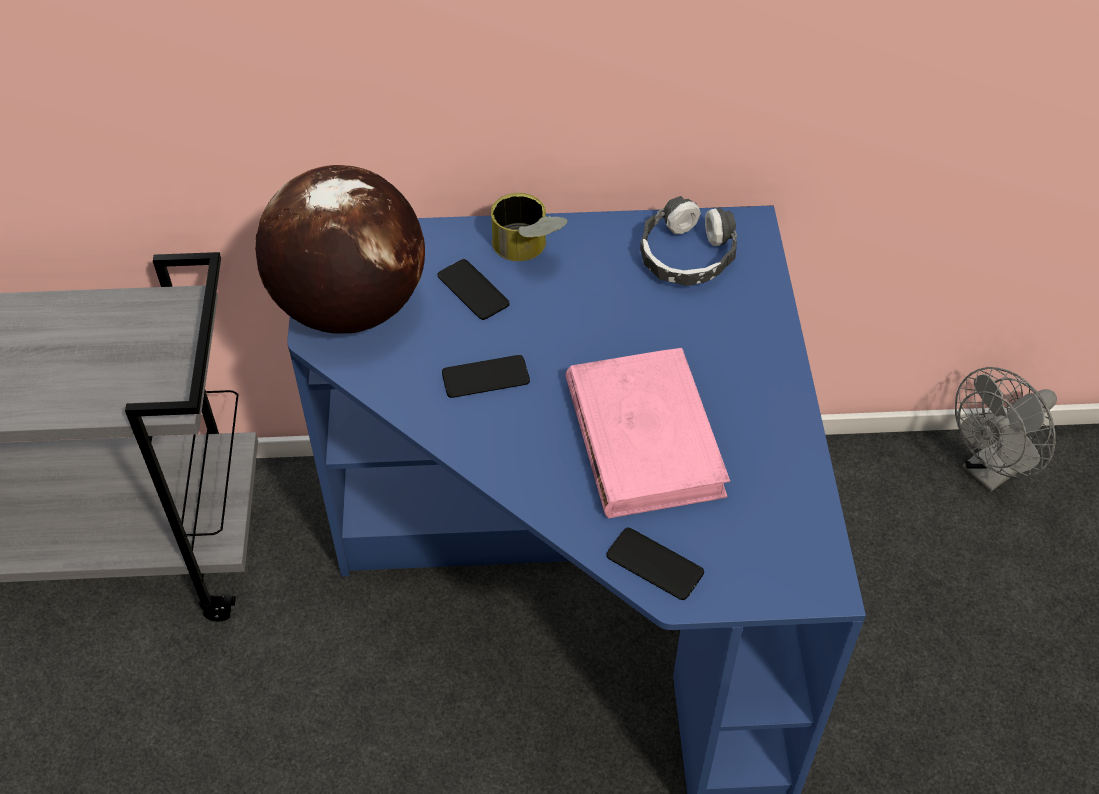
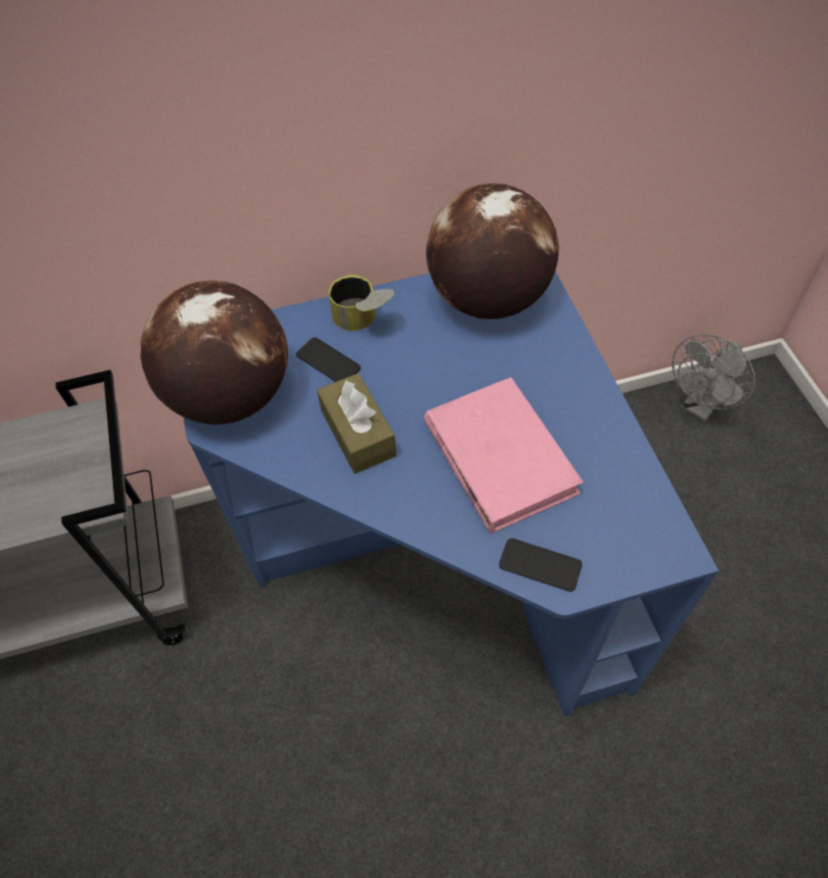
camera: 10 degrees left, 5 degrees up
phone [442,355,530,398] -> brown tissue box [317,373,396,474]
headphones [640,196,737,286] -> globe [426,183,559,319]

